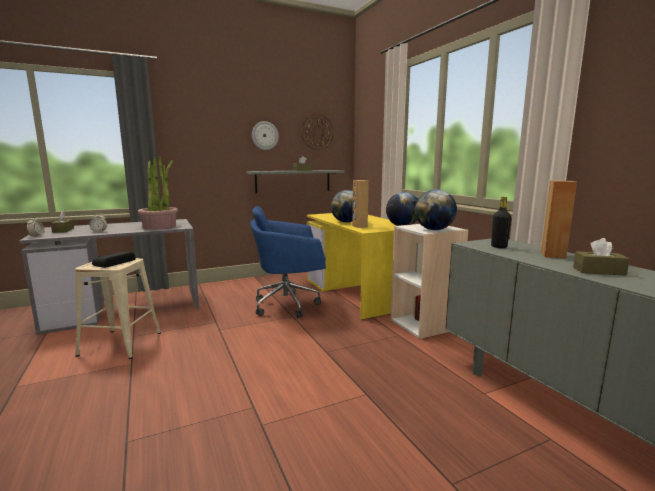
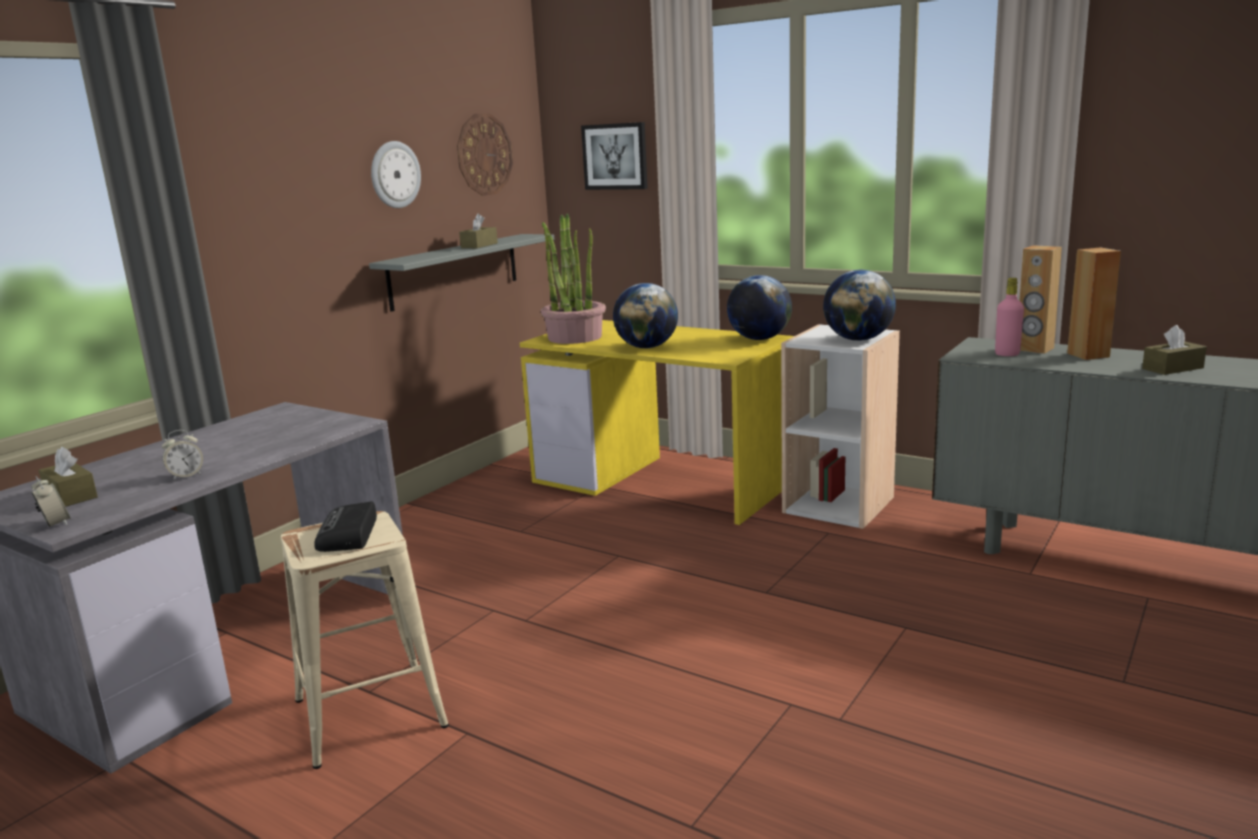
camera: 30 degrees left, 5 degrees up
potted plant [138,157,178,230] -> potted plant moved to [541,214,606,344]
blue office chair [250,206,326,318] -> none
brown speaker [352,180,369,228] -> brown speaker moved to [1020,245,1062,354]
black bottle [491,197,511,248] -> pink bottle [995,278,1024,356]
none -> picture [581,122,648,190]

